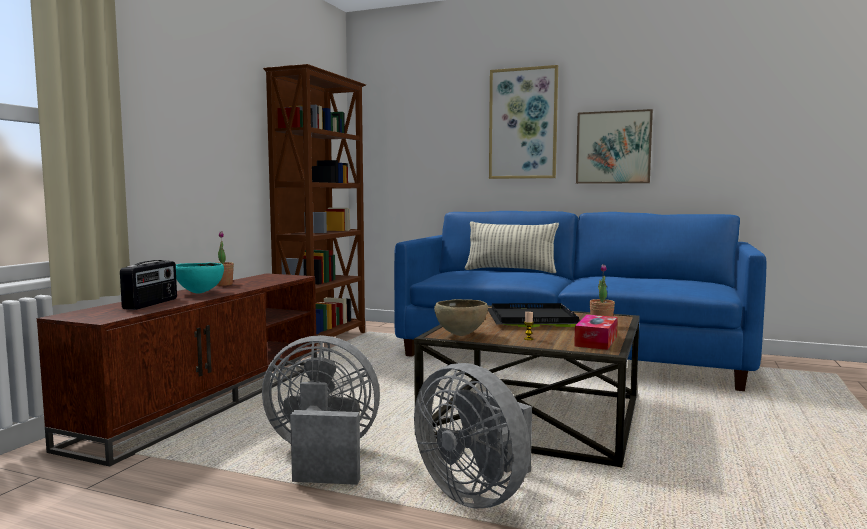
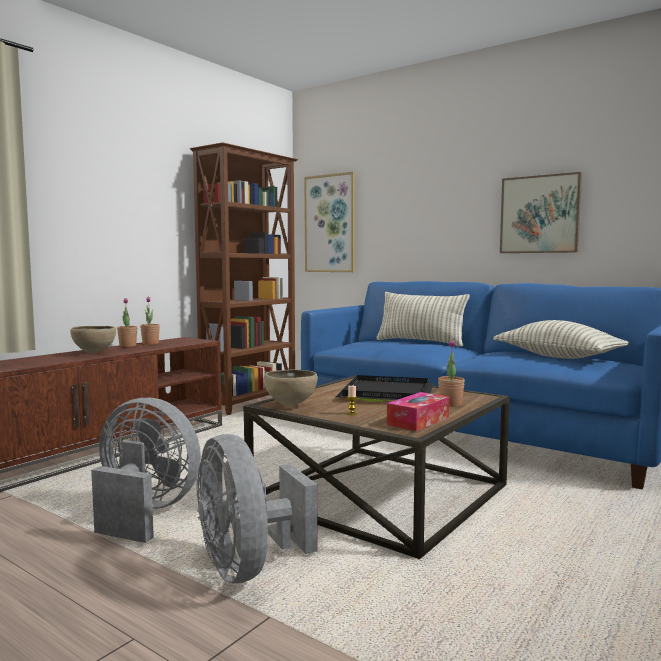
camera: 15 degrees right, 0 degrees up
radio [120,260,177,310] -> none
turquoise bowl [176,263,224,294] -> brown bowl [70,326,116,353]
picture [489,65,558,179] -> picture moved to [304,171,355,272]
none -> potted plant [140,297,160,344]
none -> pillow [493,320,629,359]

